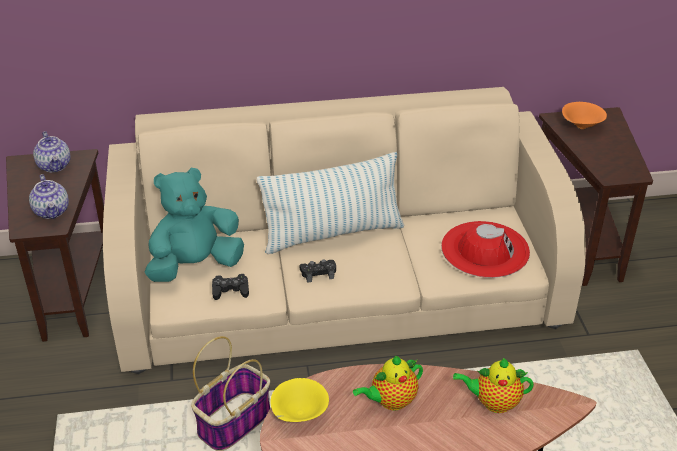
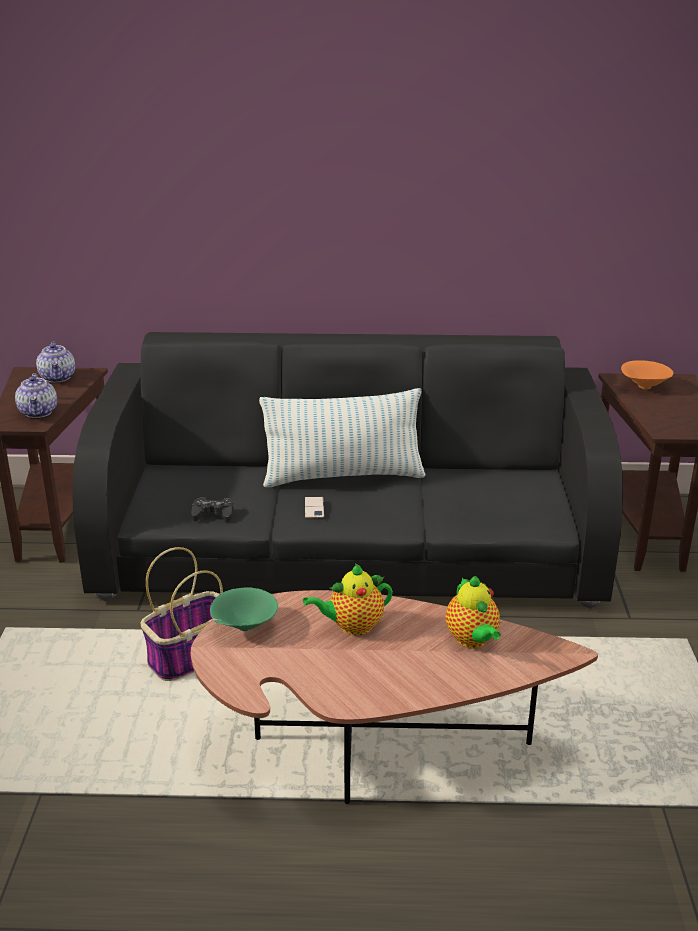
camera: 10 degrees right, 10 degrees down
beige sofa [103,87,586,374] -> black sofa [72,332,623,609]
turquoise plush toy [145,168,244,282] -> none
yellow bowl [270,378,329,422] -> green bowl [210,587,278,631]
black game controller [300,259,336,283] -> phone [305,497,324,518]
red hat [441,221,530,278] -> none
teapot [453,358,534,413] -> teapot turned 120 degrees counterclockwise [446,576,501,648]

